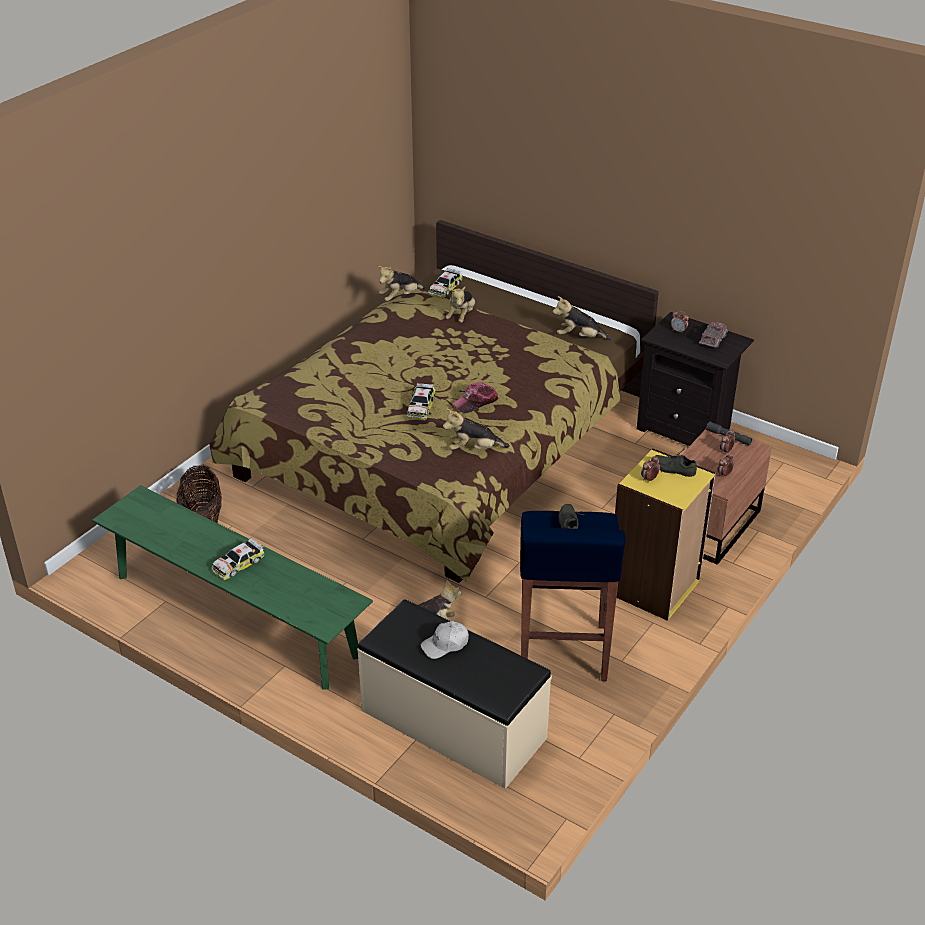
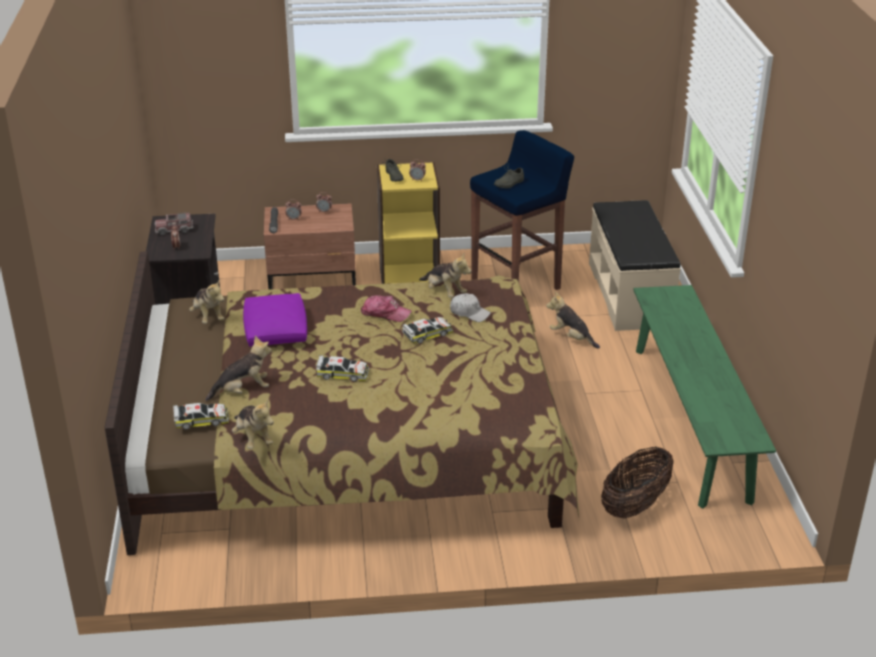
camera: 130 degrees left, 5 degrees down
toy car [211,537,265,581] -> toy car moved to [316,355,369,382]
plush toy [378,266,425,301] -> plush toy turned 45 degrees clockwise [232,399,274,449]
white cap [421,621,469,659] -> white cap moved to [450,293,491,322]
none -> purple pillow [243,293,307,346]

